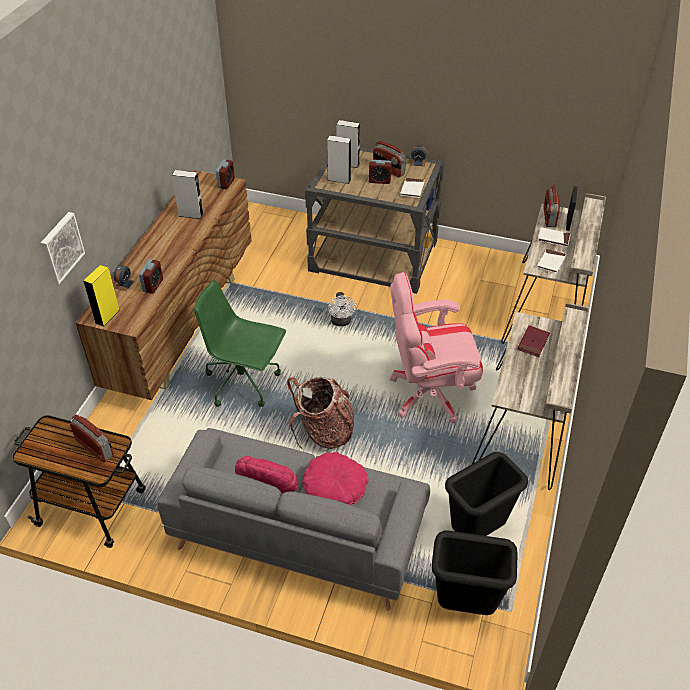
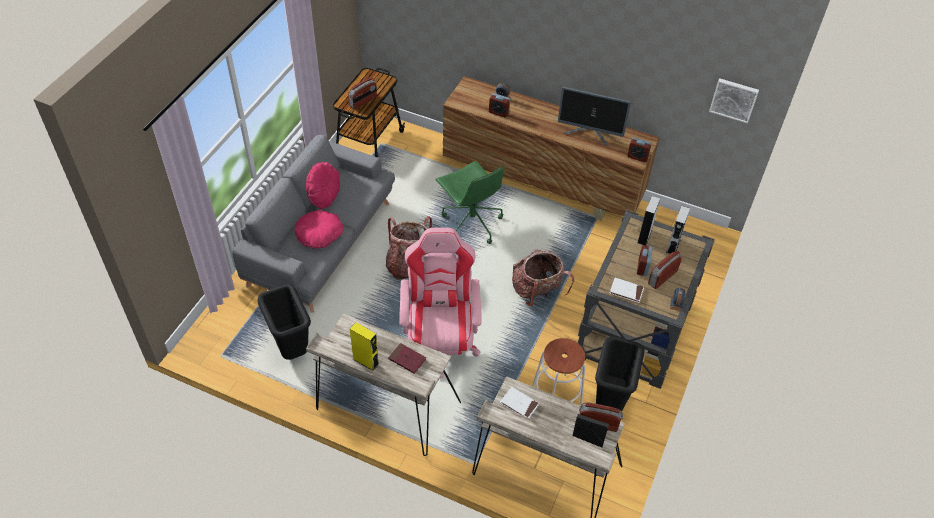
camera: 95 degrees right, 5 degrees up
picture [41,212,85,284] -> picture moved to [709,78,759,123]
yellow speaker [84,265,120,327] -> yellow speaker moved to [350,322,379,371]
grey speaker [172,170,204,219] -> monitor [558,87,631,146]
green office chair [194,280,286,407] -> green office chair turned 120 degrees clockwise [435,161,504,244]
white fan [328,292,356,326] -> backpack [512,249,574,306]
black trash can [432,530,518,615] -> black trash can moved to [595,336,644,411]
white book [538,227,571,247] -> none
none -> white stool [532,338,585,405]

